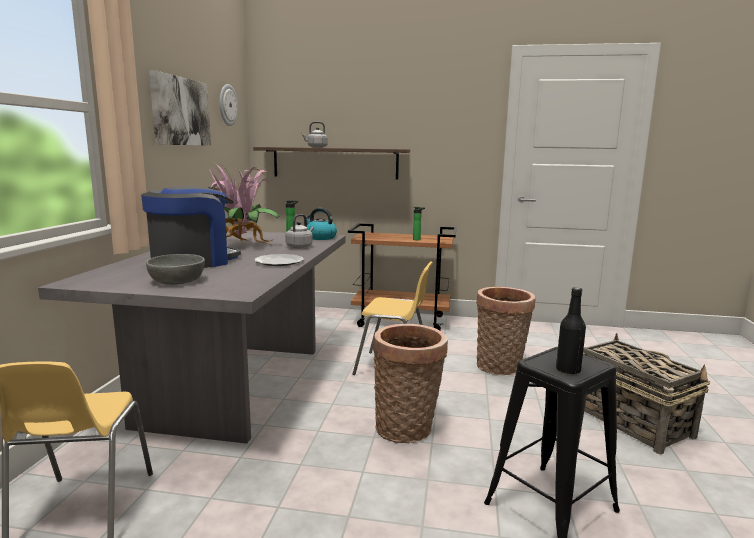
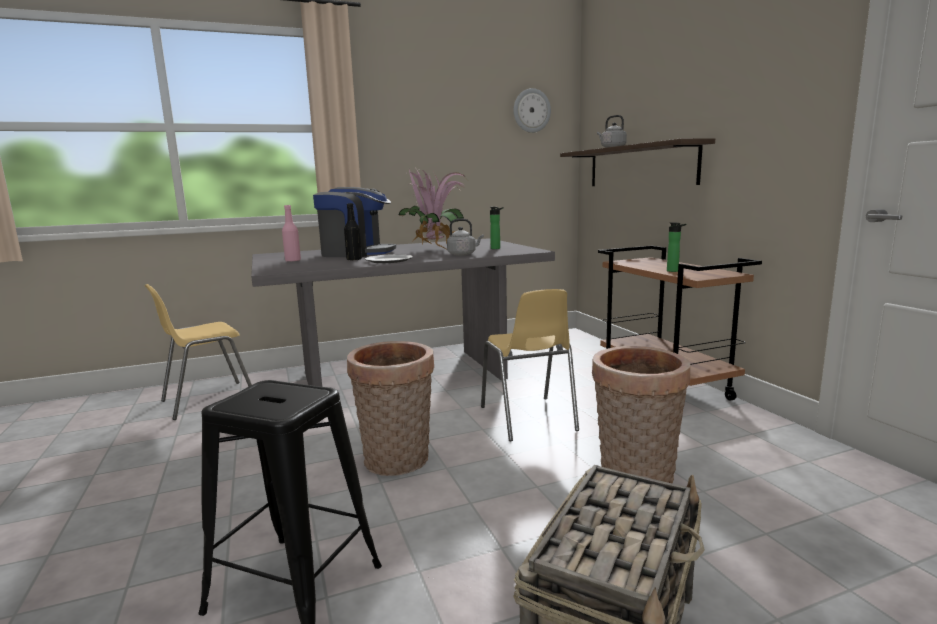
camera: 60 degrees right, 0 degrees up
grey bowl [146,254,205,285] -> pink bottle [282,205,301,262]
picture [149,70,211,146] -> none
kettle [306,208,337,240] -> none
black bottle [556,287,586,375] -> black bottle moved to [344,203,362,261]

